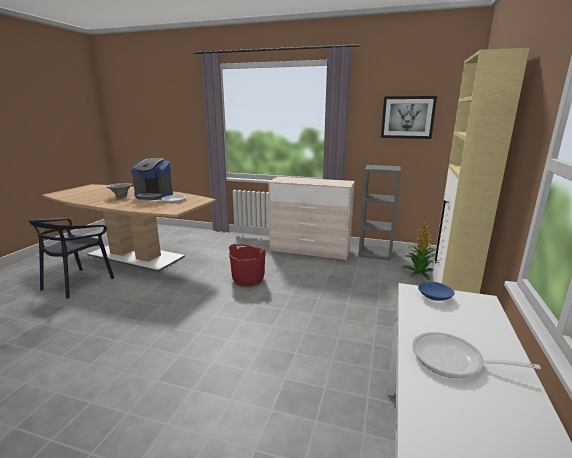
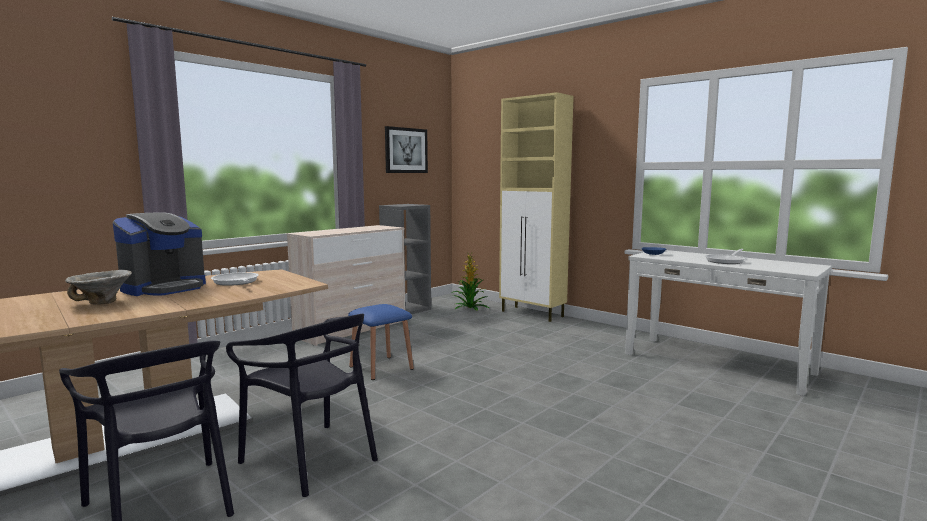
camera: 65 degrees left, 10 degrees down
red bucket [229,243,266,286] -> blue stool [348,304,414,380]
none -> black chair [226,314,378,497]

